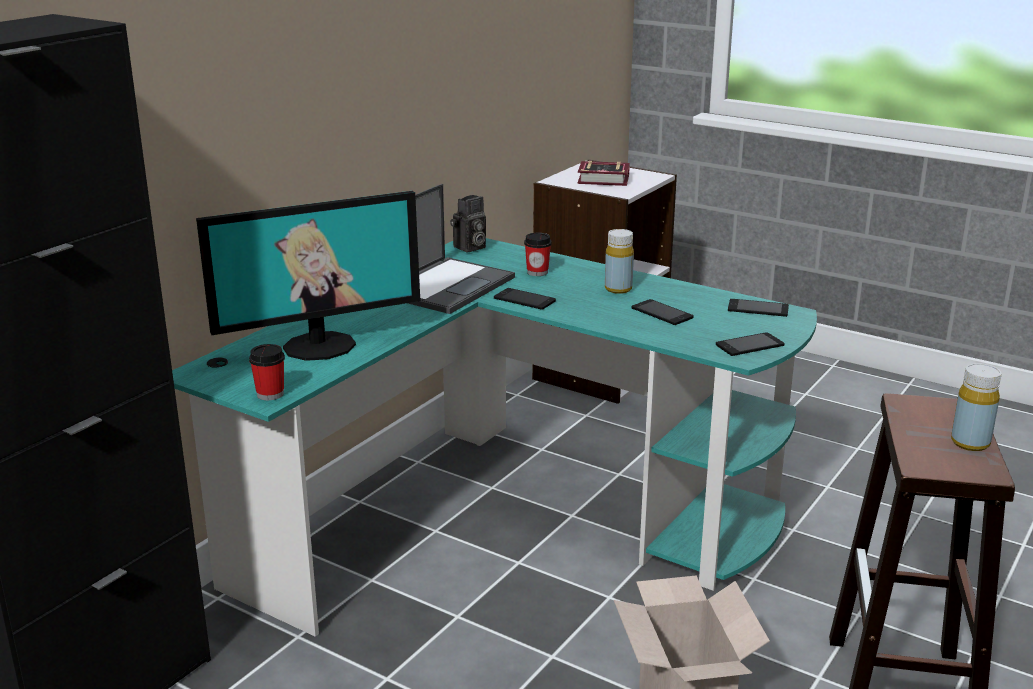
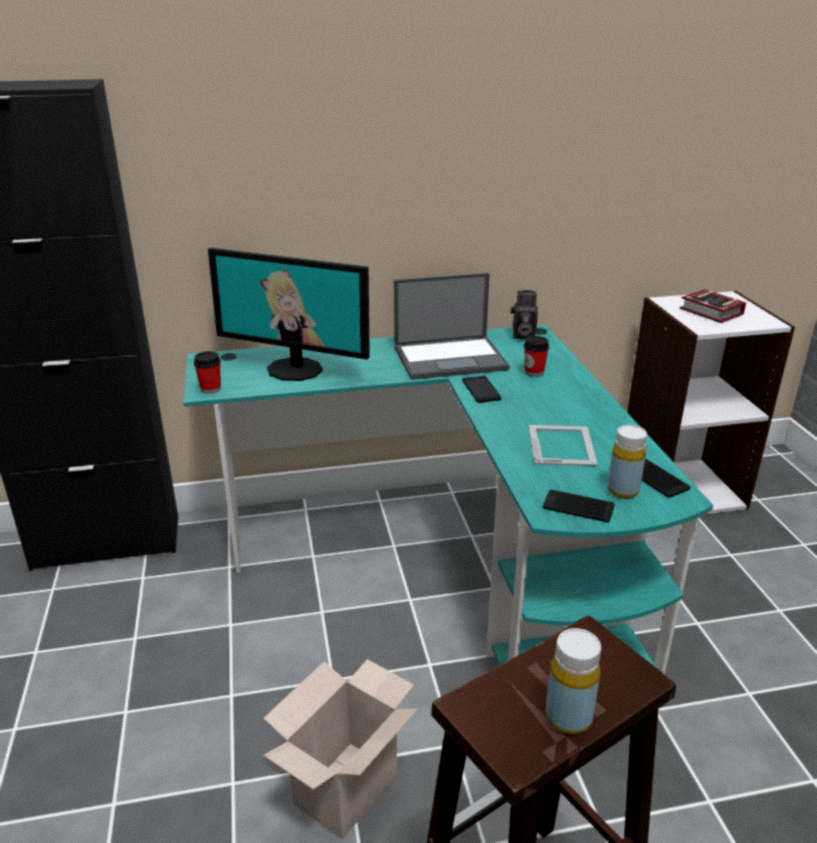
camera: 45 degrees right, 5 degrees up
yellow bottle [605,229,634,294] -> yellow bottle moved to [607,425,647,499]
phone [632,299,694,325] -> picture frame [529,425,598,466]

